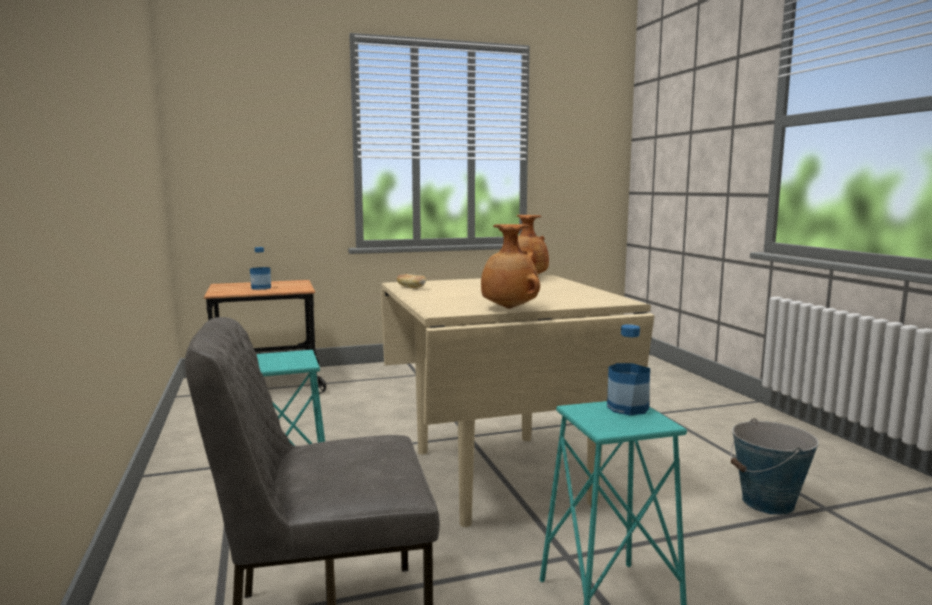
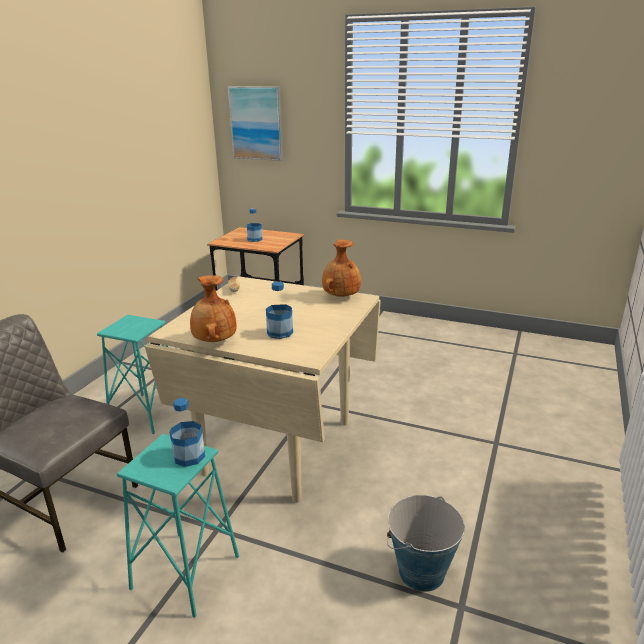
camera: 40 degrees right, 15 degrees up
none -> picture [228,86,283,161]
none -> bottle [266,282,293,339]

